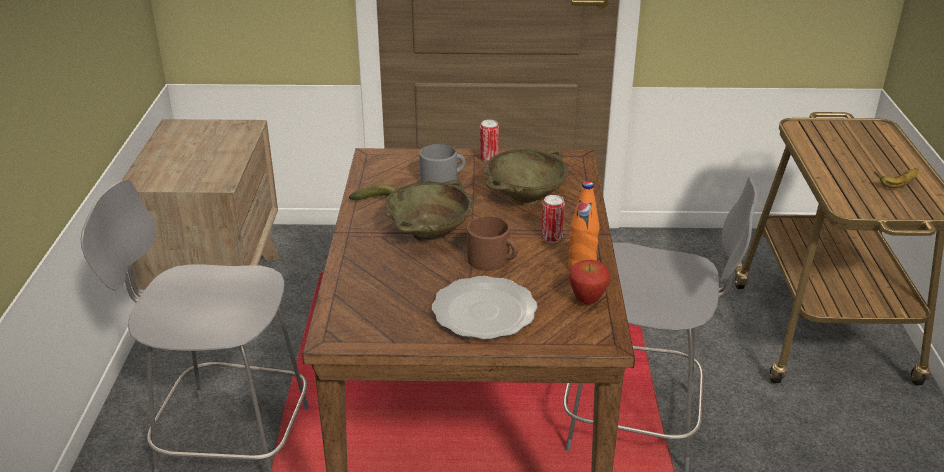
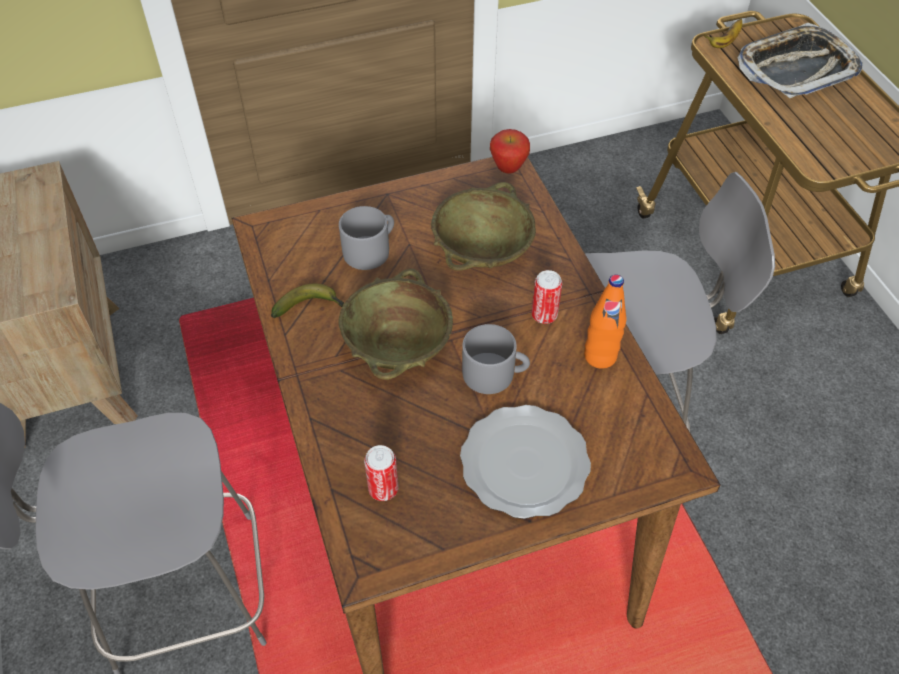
camera: 20 degrees left, 20 degrees up
brown mug [467,217,518,271] -> grey mug [462,324,530,394]
can [480,120,499,162] -> can moved to [364,445,398,501]
apple [569,260,610,304] -> apple moved to [490,129,530,174]
banana [874,168,919,188] -> banana moved to [704,19,743,48]
none -> tray [737,23,863,98]

